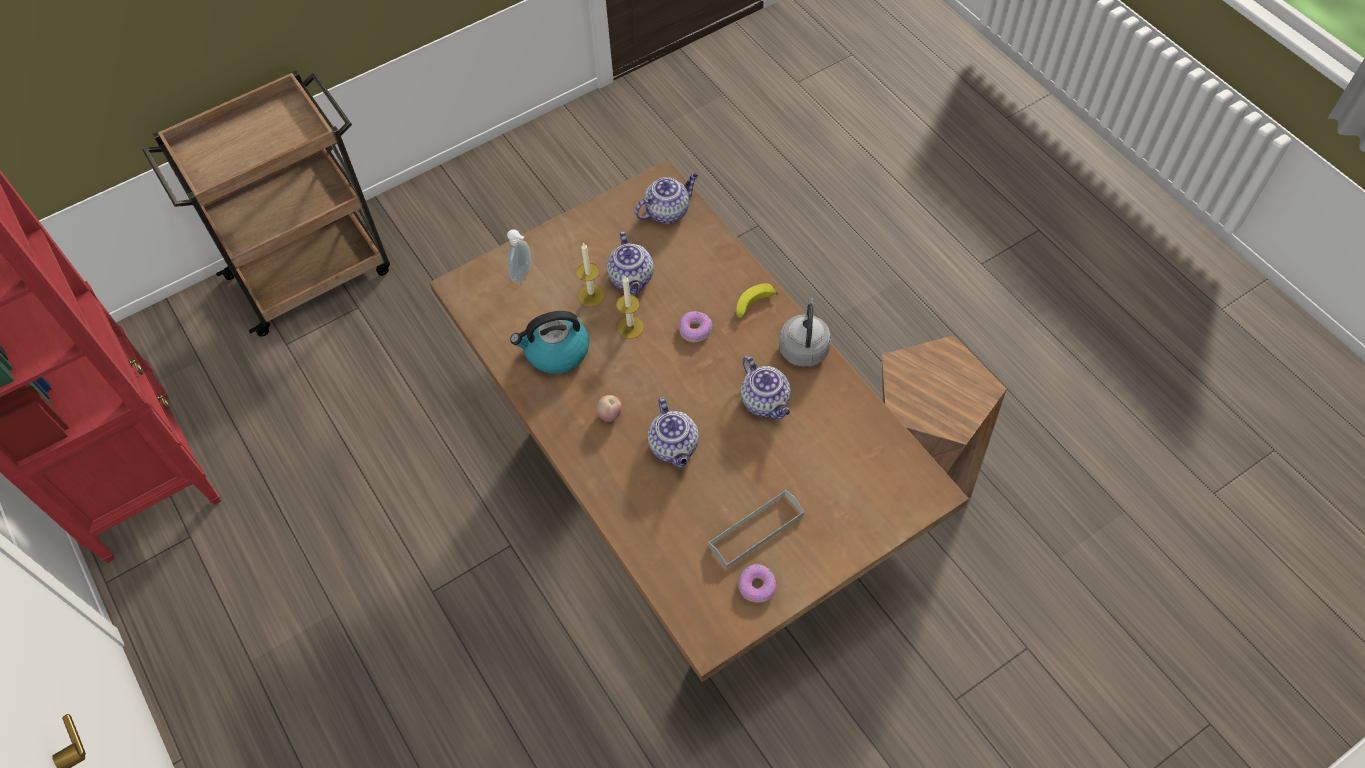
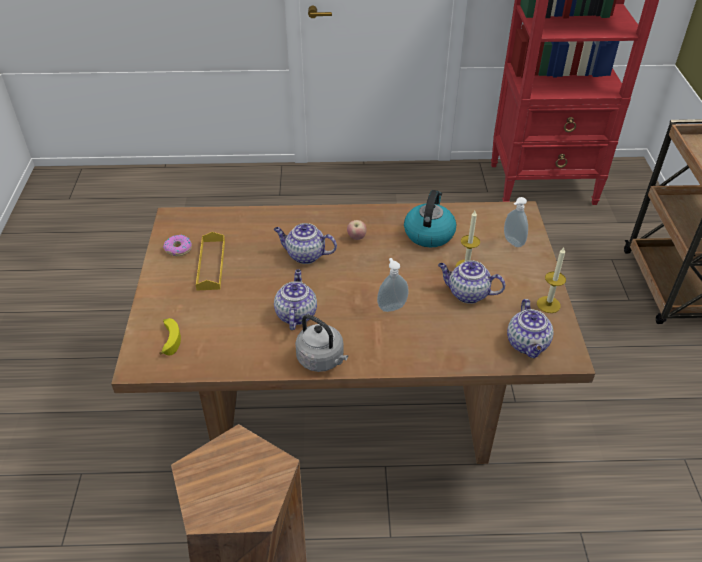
camera: 120 degrees right, 15 degrees down
candle [617,276,644,339] -> candle moved to [537,248,566,313]
donut [679,311,712,342] -> soap dispenser [377,258,409,312]
grey tray [708,489,804,569] -> yellow tray [196,232,225,291]
banana [736,283,778,319] -> banana moved to [159,318,181,355]
teapot [741,356,791,420] -> teapot turned 90 degrees clockwise [274,270,317,330]

